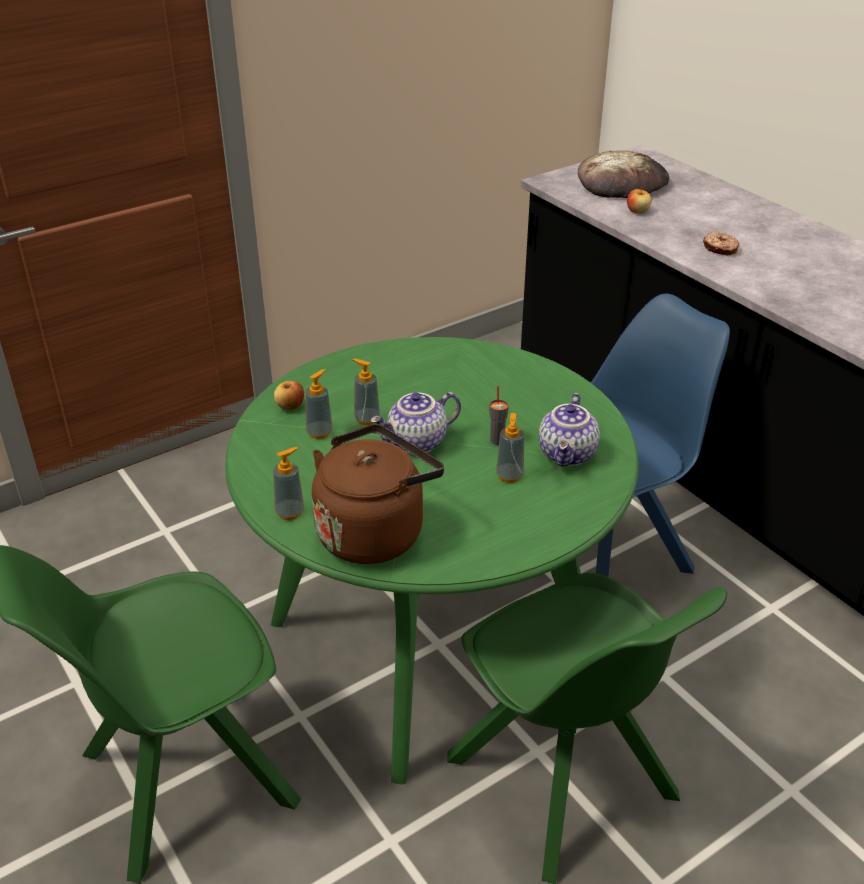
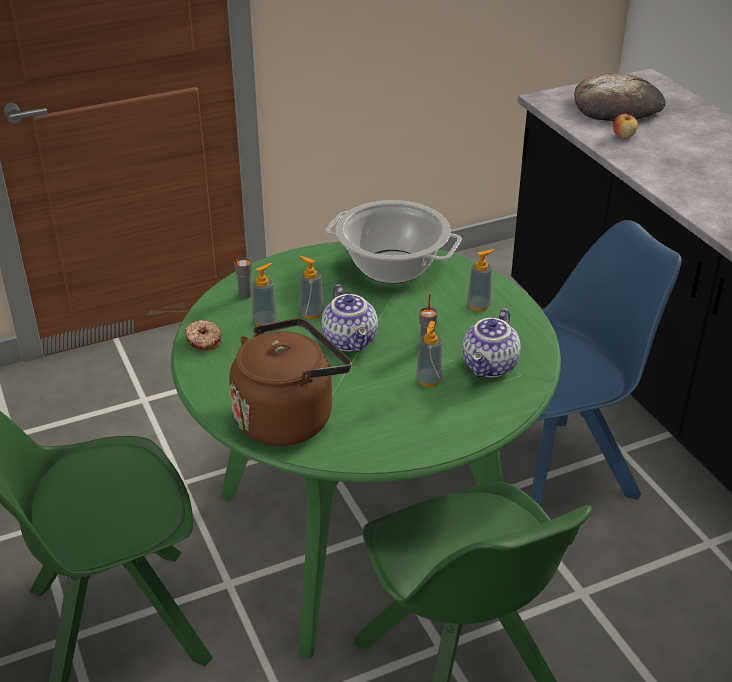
camera: 10 degrees right, 0 degrees up
soap dispenser [273,447,304,520] -> soap dispenser moved to [467,249,495,311]
apple [274,380,304,410] -> grey cup [232,254,252,298]
teapot [370,392,461,453] -> teapot turned 90 degrees counterclockwise [322,284,378,352]
donut [703,232,740,255] -> donut moved to [185,320,221,351]
none -> cooking pot [325,200,462,283]

